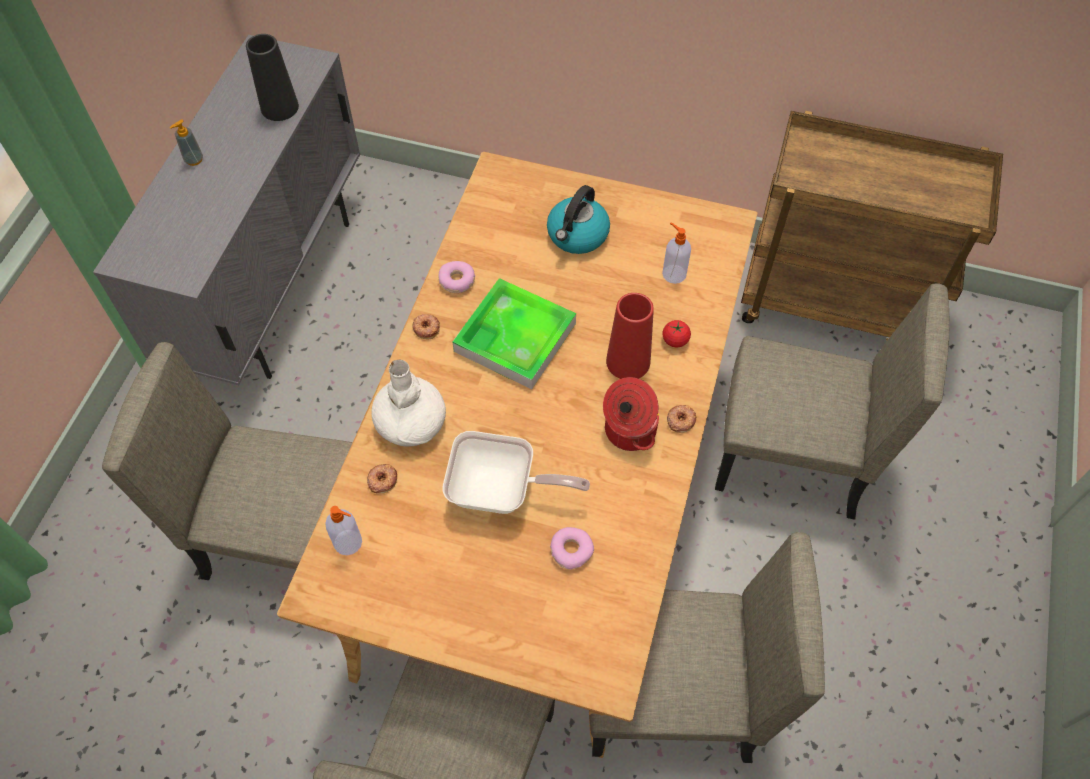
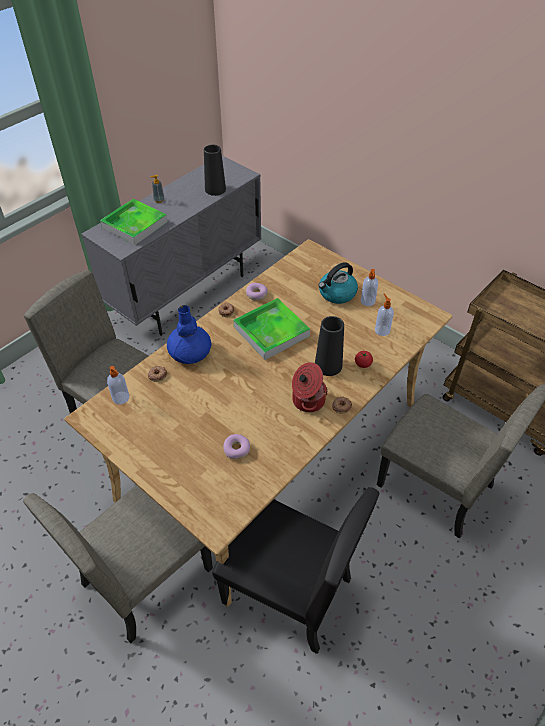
camera: 25 degrees right, 10 degrees down
white vase [372,360,446,447] -> blue vase [167,305,212,364]
frying pan [442,431,590,514] -> none
beige chair [589,532,825,763] -> black chair [212,487,380,654]
red vase [606,293,654,379] -> black vase [315,316,344,376]
none -> tray [100,199,168,245]
none -> soap dispenser [361,269,378,306]

